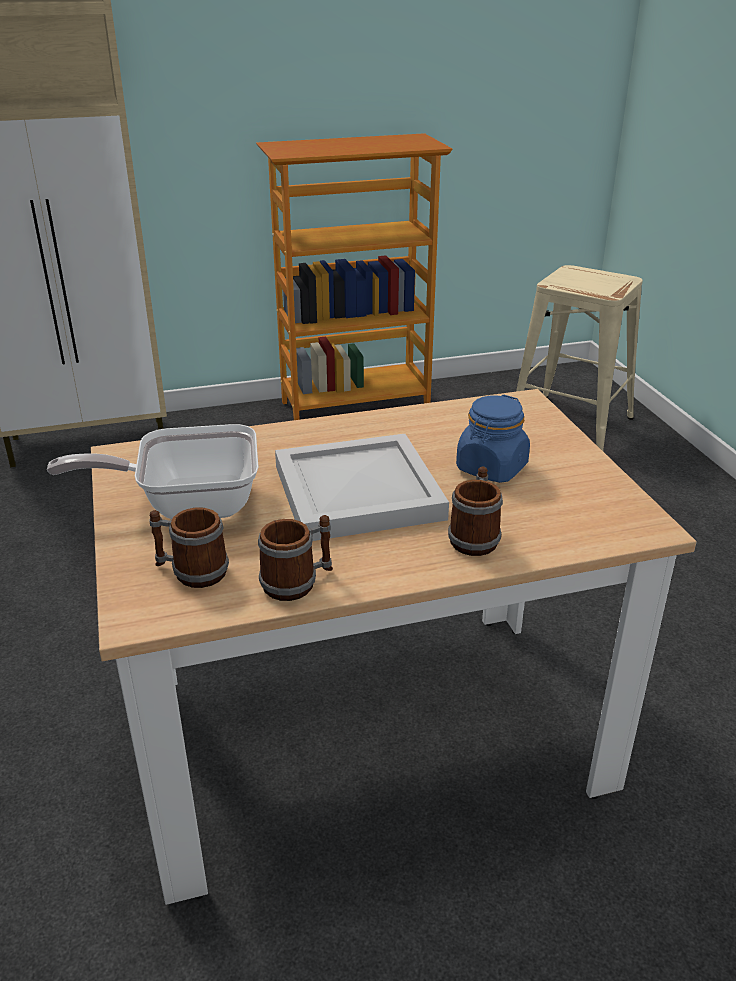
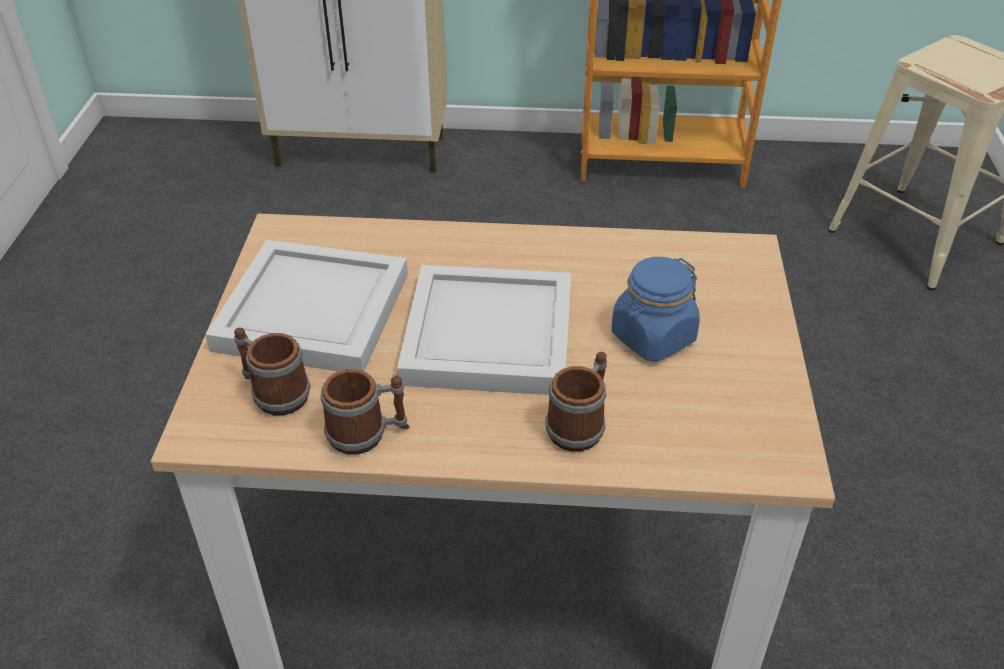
camera: 20 degrees right, 10 degrees up
frying pan [47,424,258,519] -> white tray [205,240,408,371]

